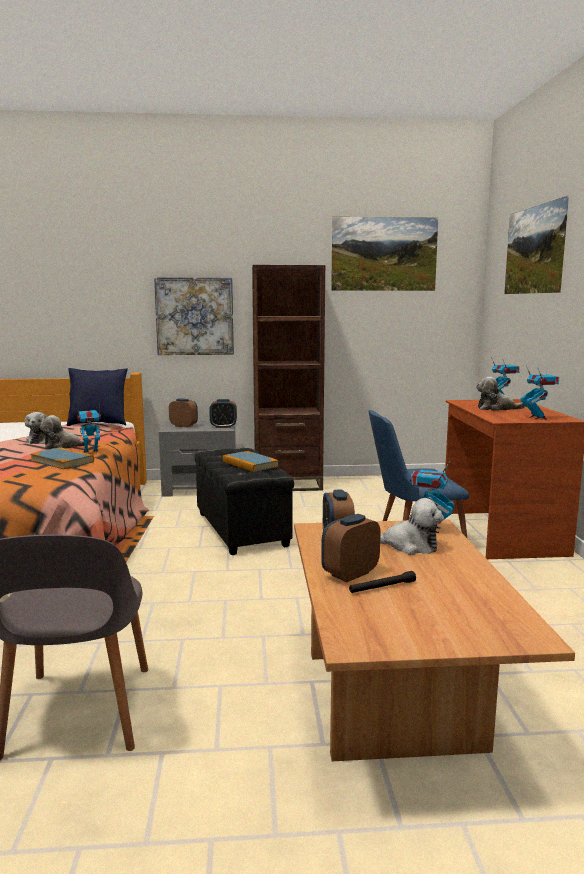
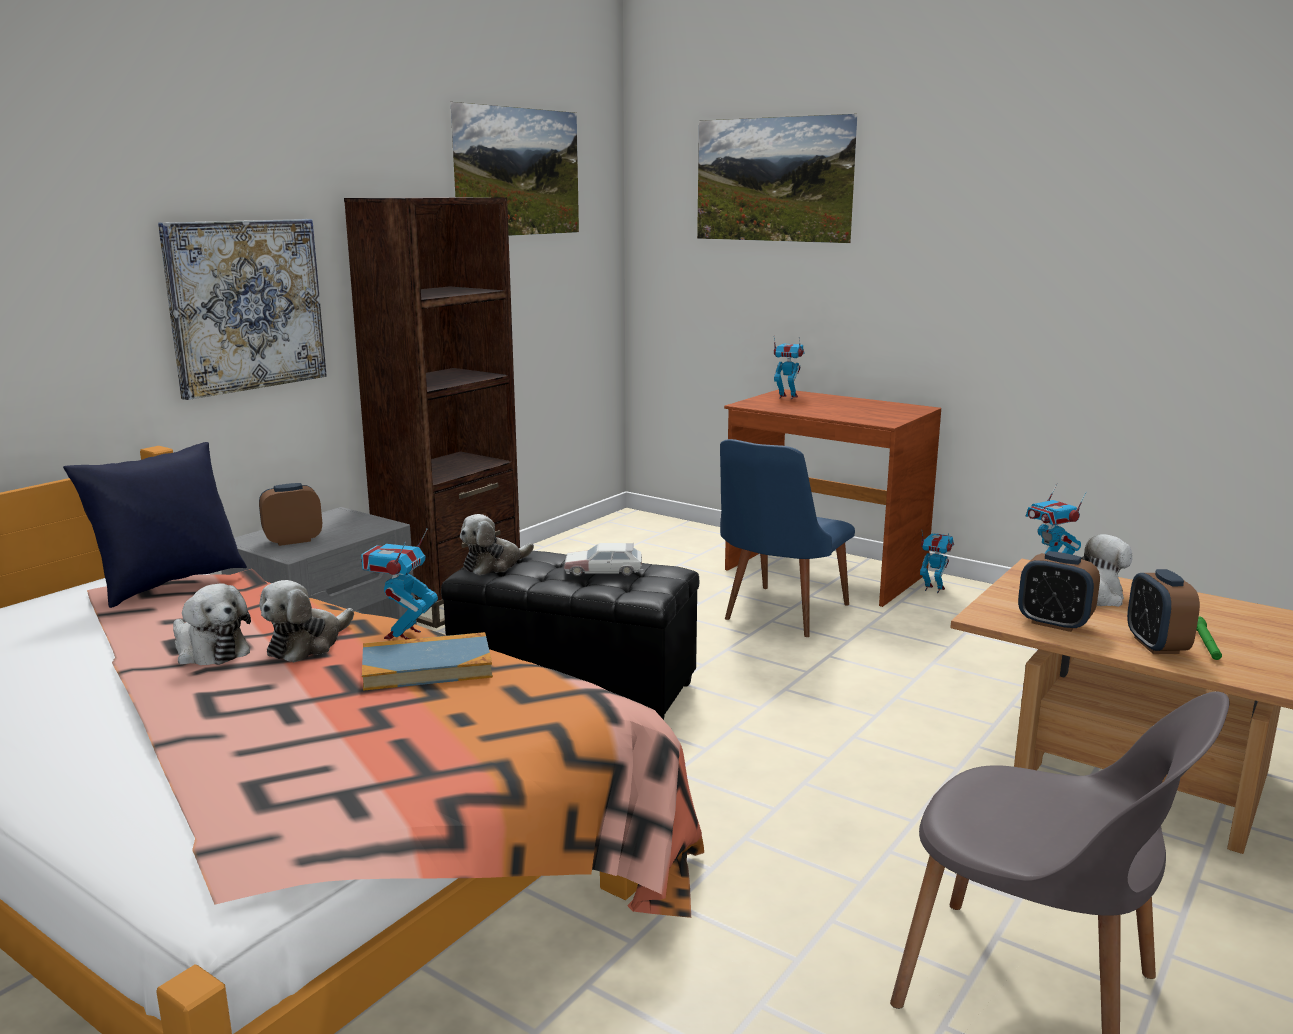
camera: 50 degrees left, 5 degrees up
alarm clock [209,399,237,428] -> none
book [223,451,279,472] -> toy car [564,543,644,576]
black flashlight [349,571,416,593] -> green flashlight [1196,616,1222,660]
plush toy [476,377,525,411] -> plush toy moved to [460,514,534,575]
toy robot [520,365,559,419] -> toy robot moved to [920,529,954,593]

